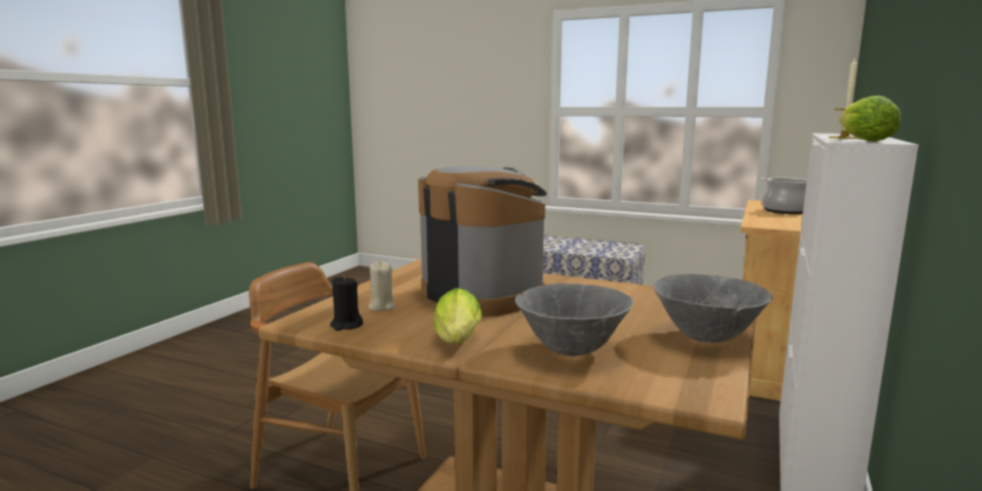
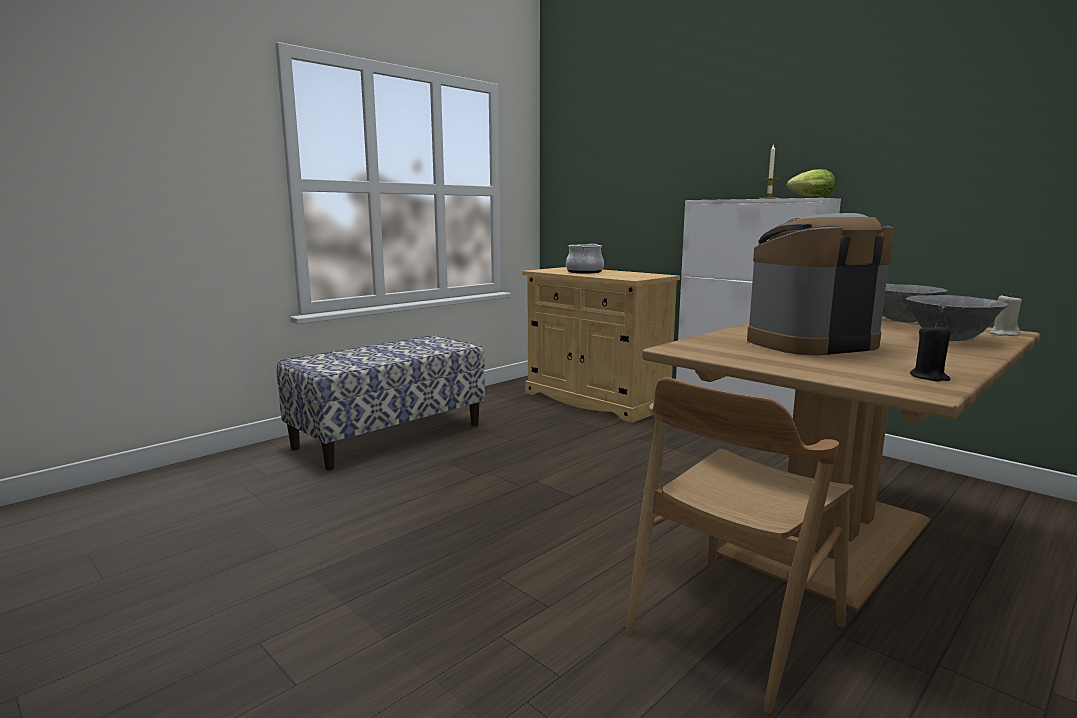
camera: 70 degrees left, 0 degrees up
beige candle [368,261,395,311] -> beige candle moved to [989,294,1022,336]
lettuce [434,288,482,344] -> none

